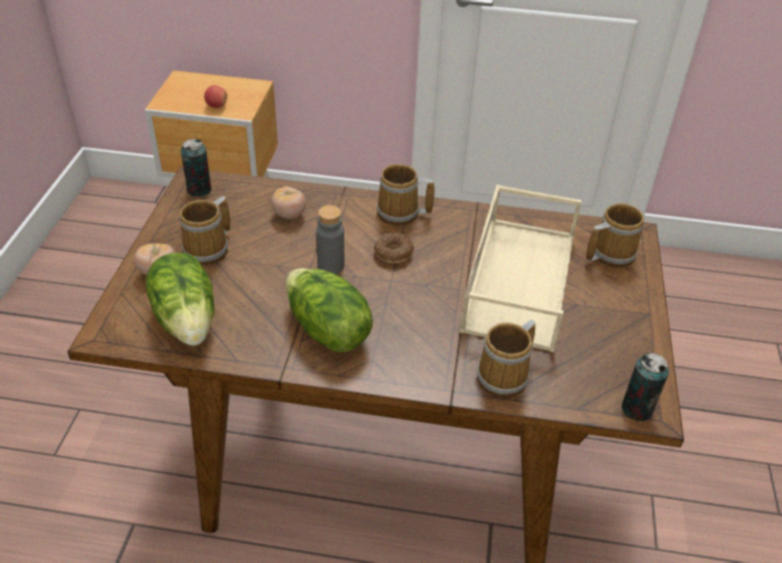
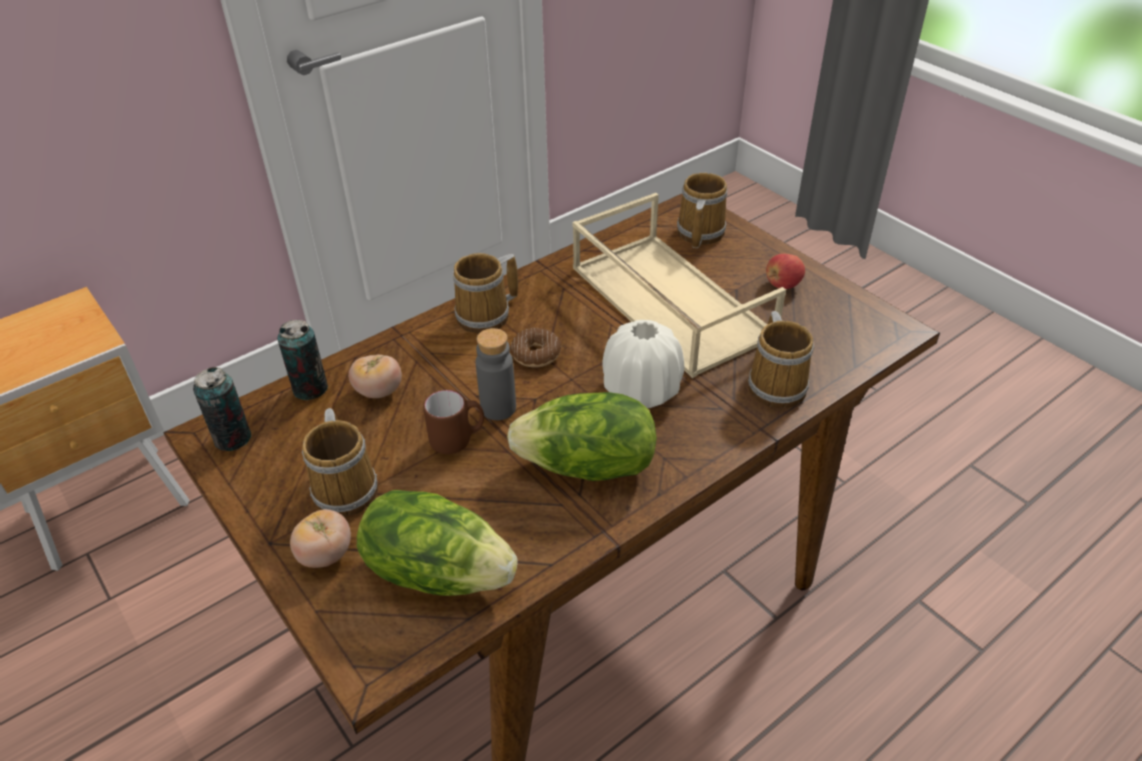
camera: 45 degrees left, 0 degrees up
apple [204,85,227,108] -> apple moved to [766,254,805,289]
can [621,353,669,421] -> can moved to [277,320,328,400]
none -> brown mug [423,390,484,454]
none -> white vase [603,320,684,408]

